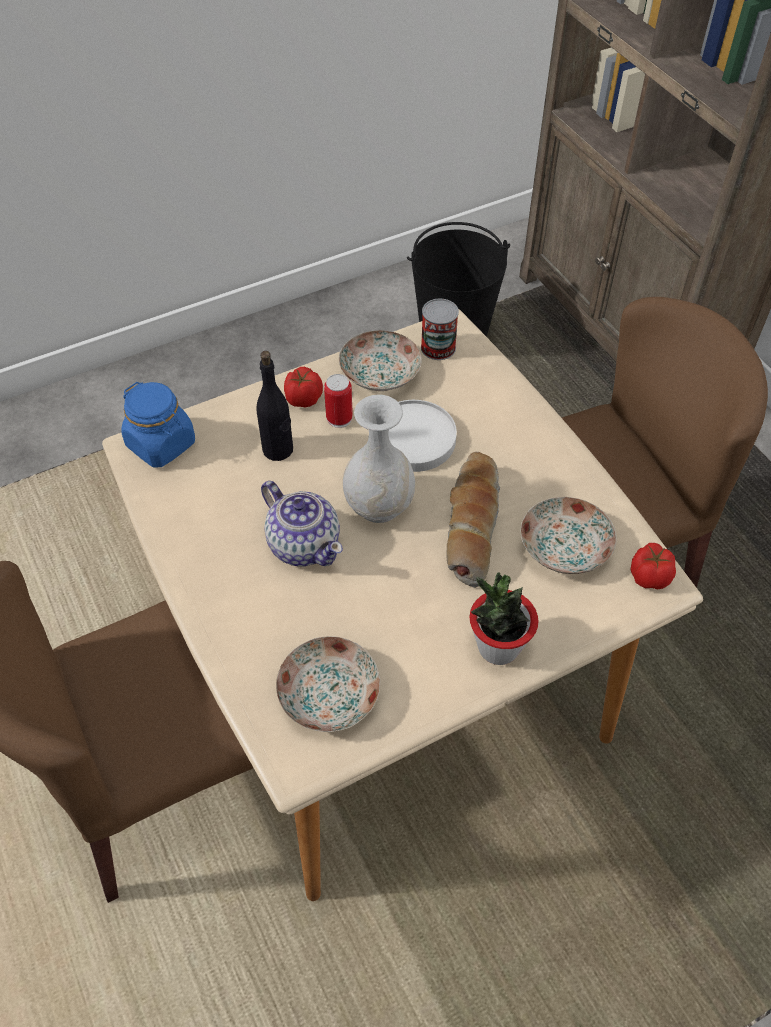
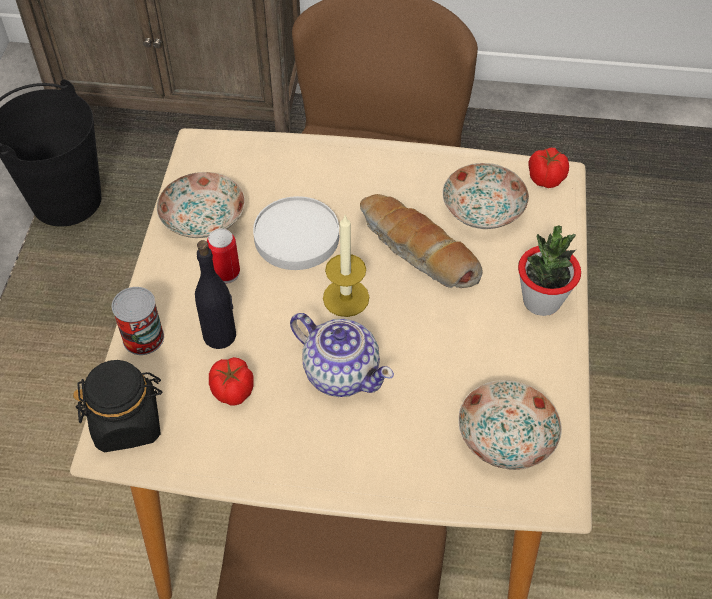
camera: 55 degrees left, 0 degrees up
blue jar [121,382,195,468] -> black jar [73,360,163,452]
teapot [261,481,343,567] -> teapot turned 45 degrees clockwise [290,313,394,397]
tomato [284,367,323,408] -> tomato moved to [209,357,254,406]
white vase [343,394,415,523] -> candle [323,216,369,317]
can [421,299,459,360] -> can moved to [112,287,164,355]

